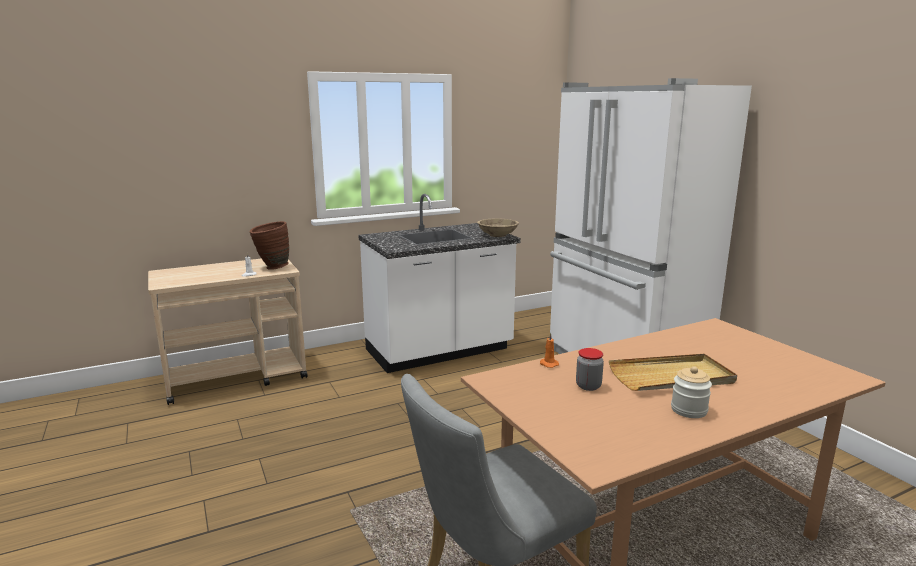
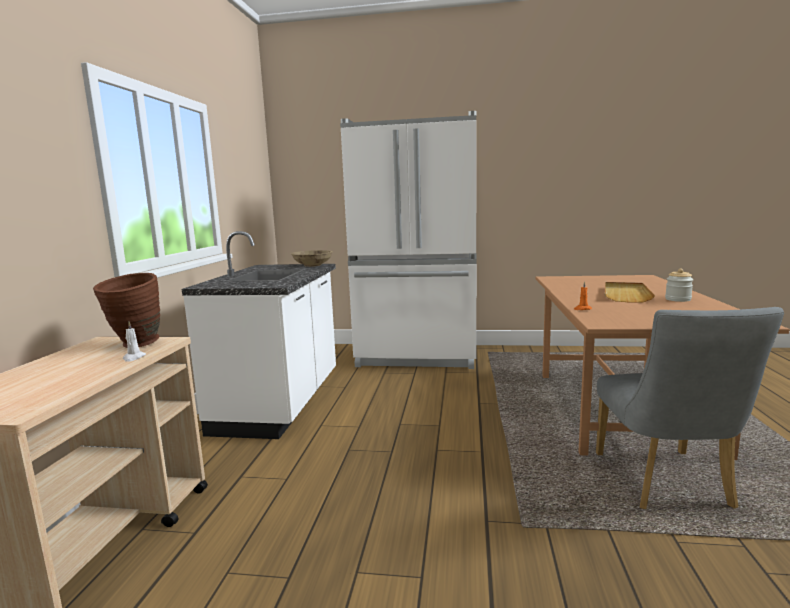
camera: 55 degrees left, 5 degrees down
jar [576,348,604,391] -> none

